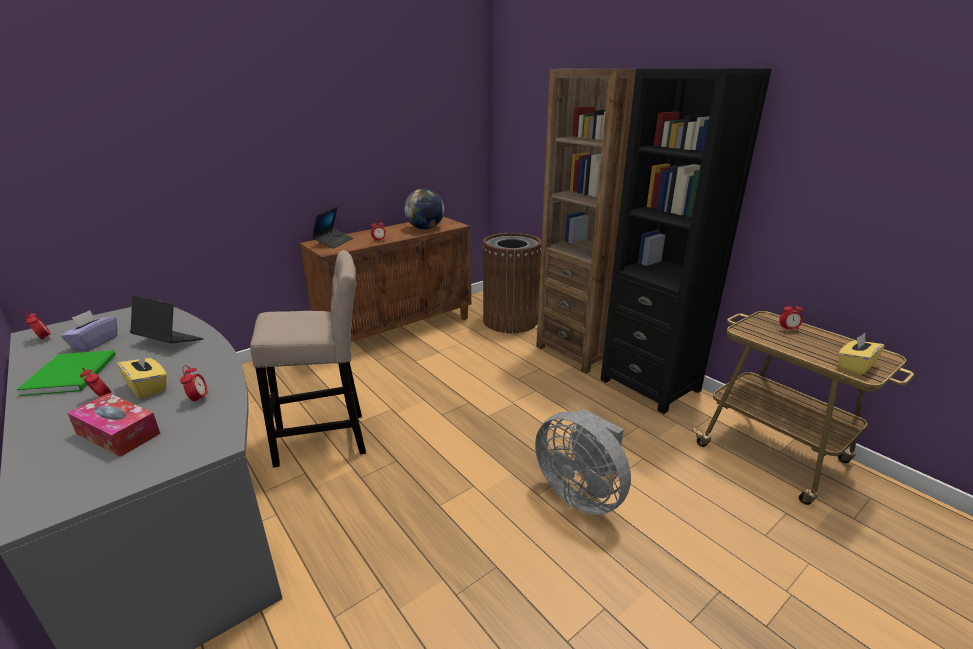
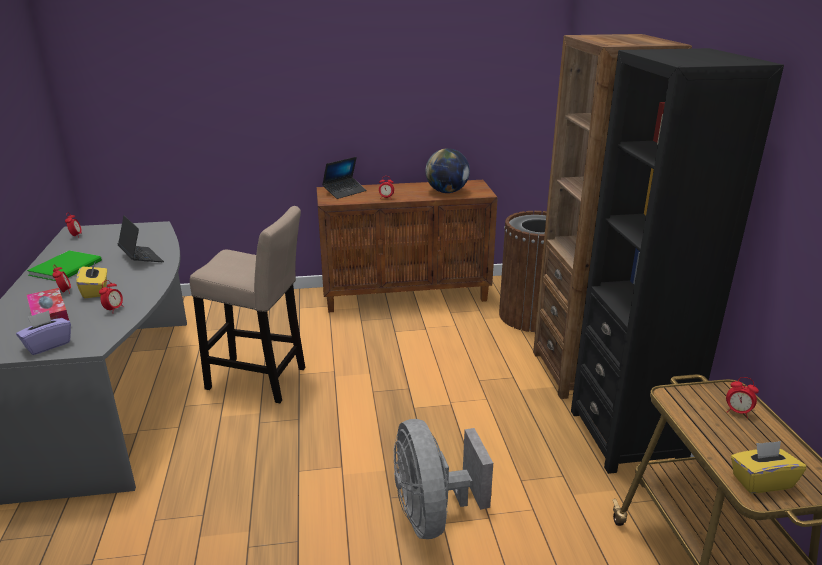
camera: 30 degrees right, 0 degrees up
purple tissue box [61,310,117,352] -> purple tissue box moved to [16,310,71,355]

